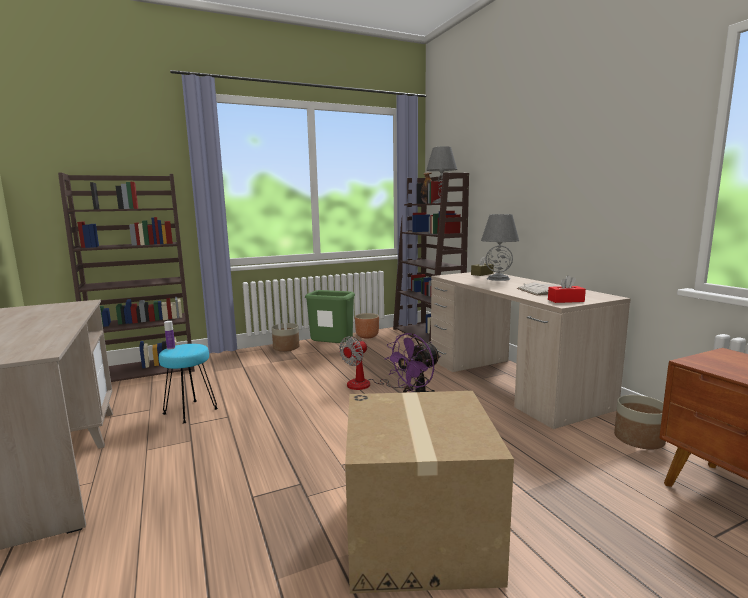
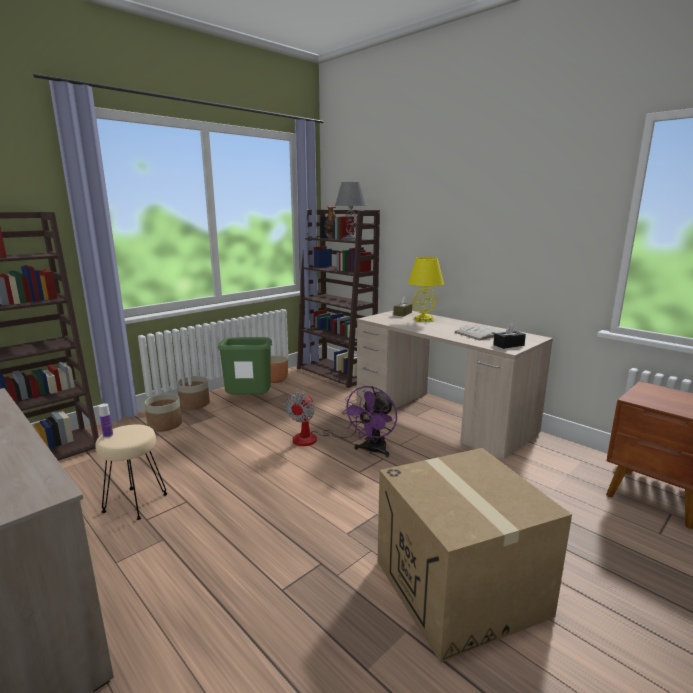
camera: 20 degrees left, 5 degrees up
turquoise stool [159,344,218,423] -> beige stool [96,424,168,520]
grey table lamp [481,214,519,281] -> yellow table lamp [408,257,444,322]
red tissue box [548,275,586,303] -> black tissue box [493,323,526,349]
planter [614,395,666,449] -> planter moved to [144,394,182,432]

